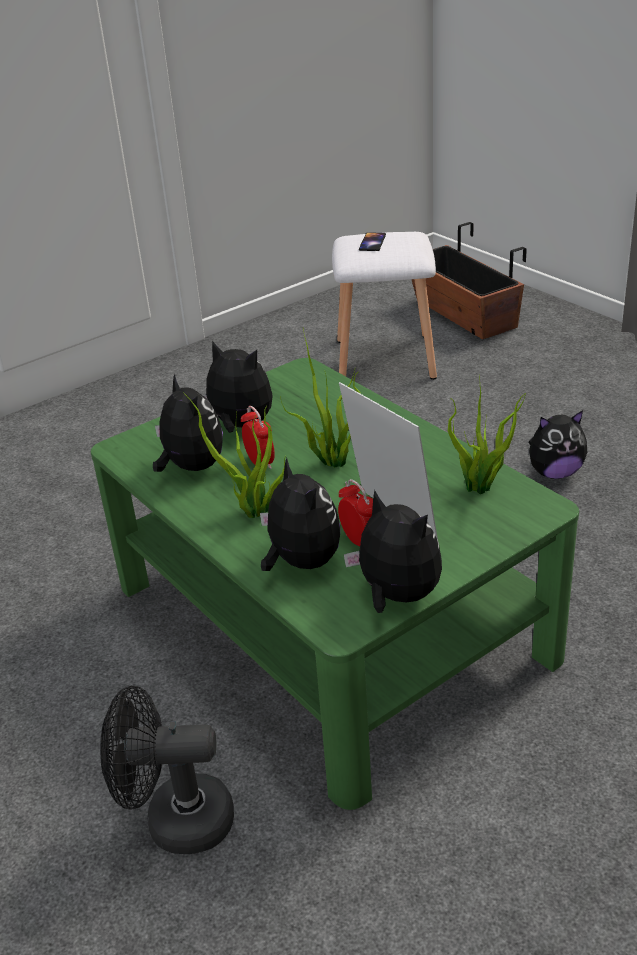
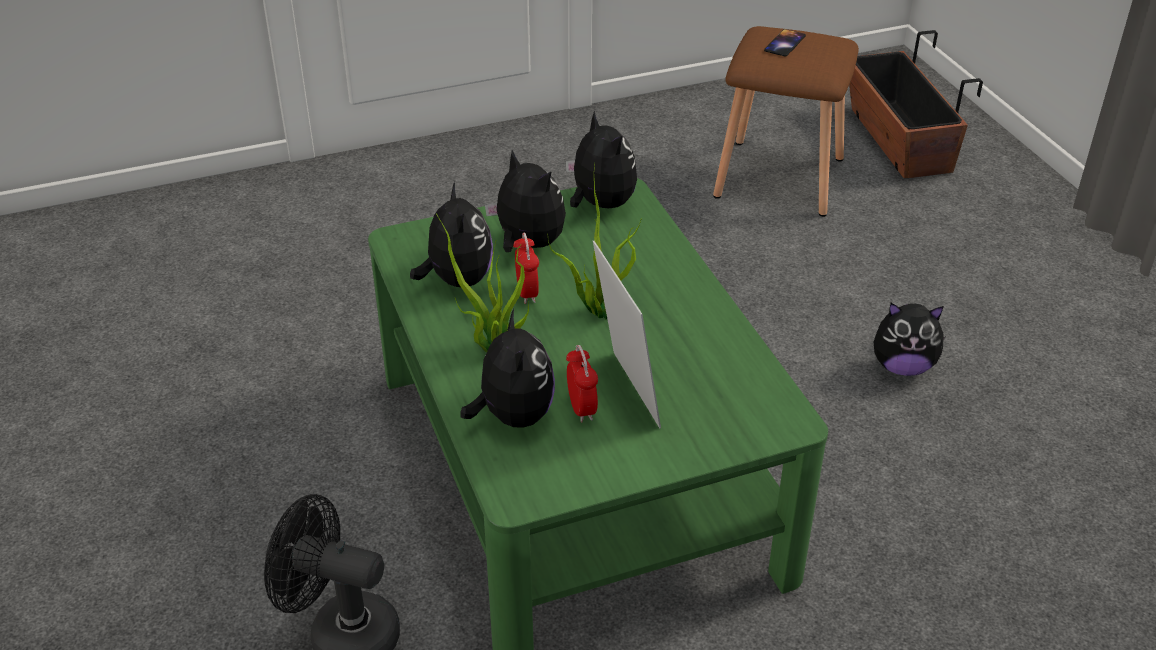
camera: 15 degrees right, 5 degrees up
white stool [332,232,437,380] -> brown stool [713,26,859,217]
plush toy [344,490,442,613] -> plush toy moved to [566,111,637,208]
potted plant [448,375,526,494] -> none

